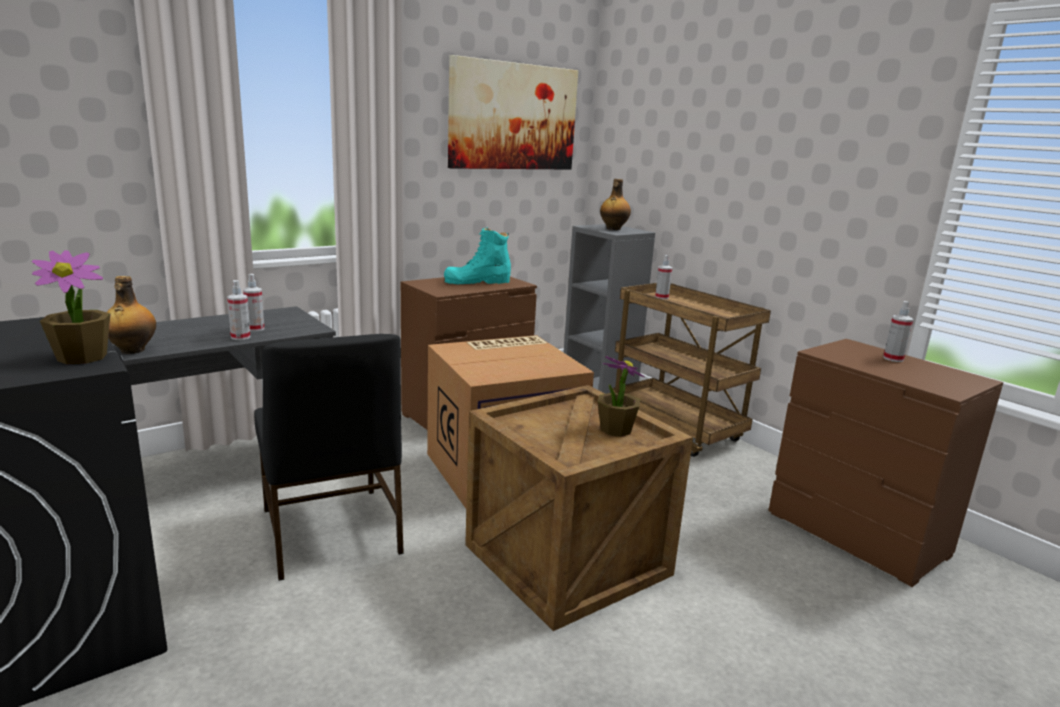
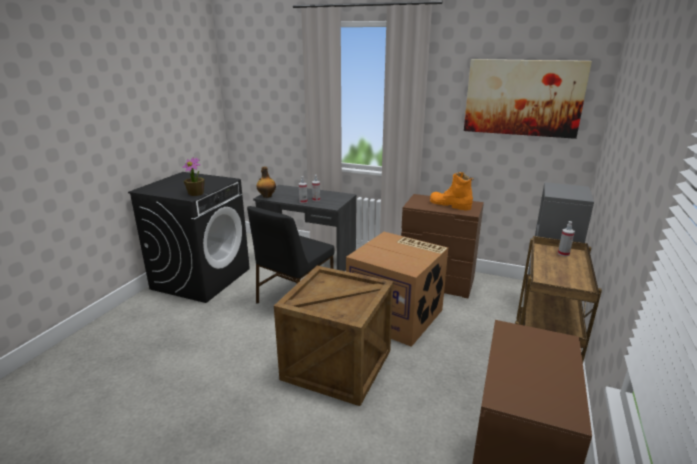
camera: 60 degrees right, 5 degrees up
turquoise boot [444,228,511,284] -> orange boot [430,172,474,211]
potted plant [597,356,645,437] -> none
bottle [600,179,631,230] -> none
spray bottle [883,301,914,362] -> none

